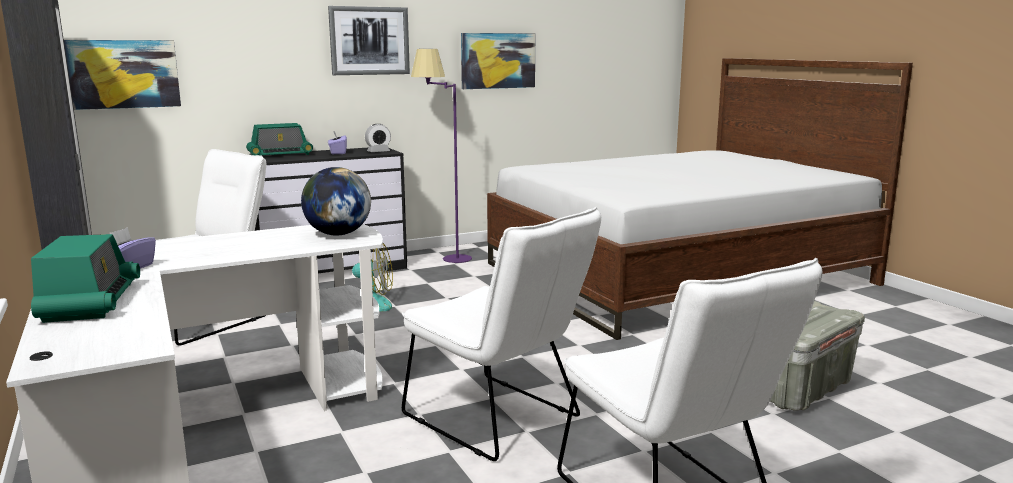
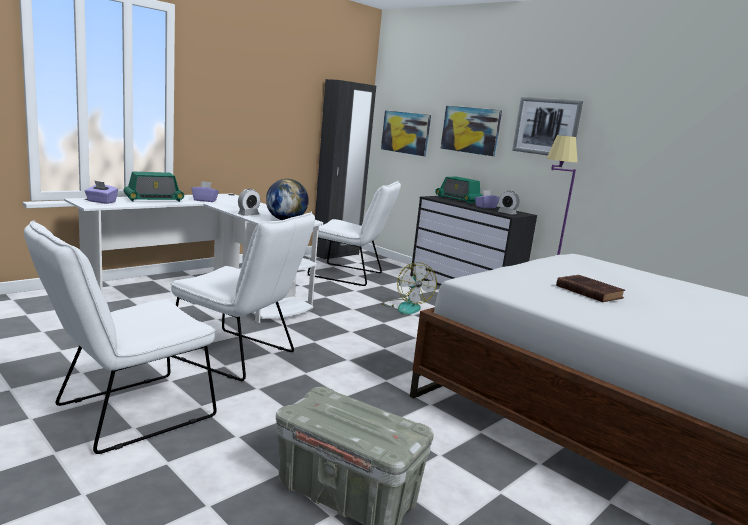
camera: 70 degrees right, 0 degrees up
white chair [402,206,601,461] -> white chair turned 90 degrees counterclockwise [170,212,315,381]
picture [461,33,535,89] -> picture moved to [440,106,502,157]
none -> purple tissue box [85,180,118,204]
none -> alarm clock [238,189,260,216]
none -> brown book [556,275,625,302]

